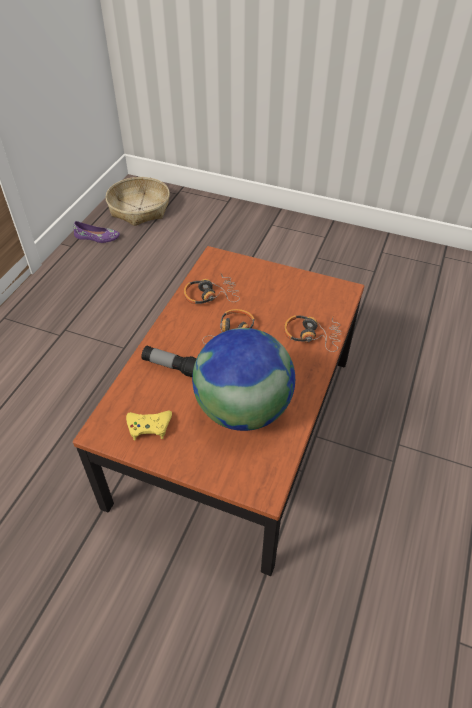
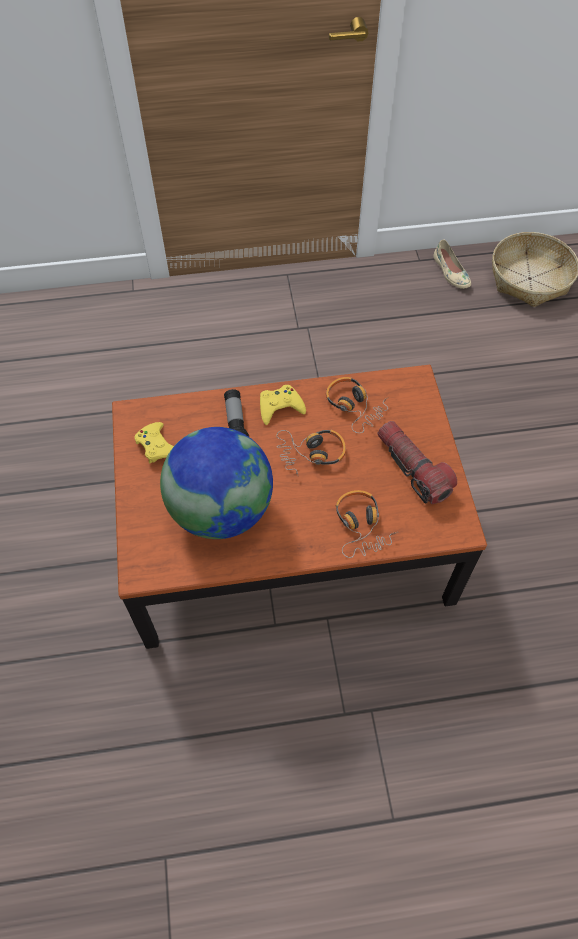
camera: 60 degrees right, 10 degrees up
purple shoe [73,221,120,243] -> beige shoe [434,239,471,289]
none -> yellow game controller [260,385,306,425]
none -> flashlight [377,421,457,504]

